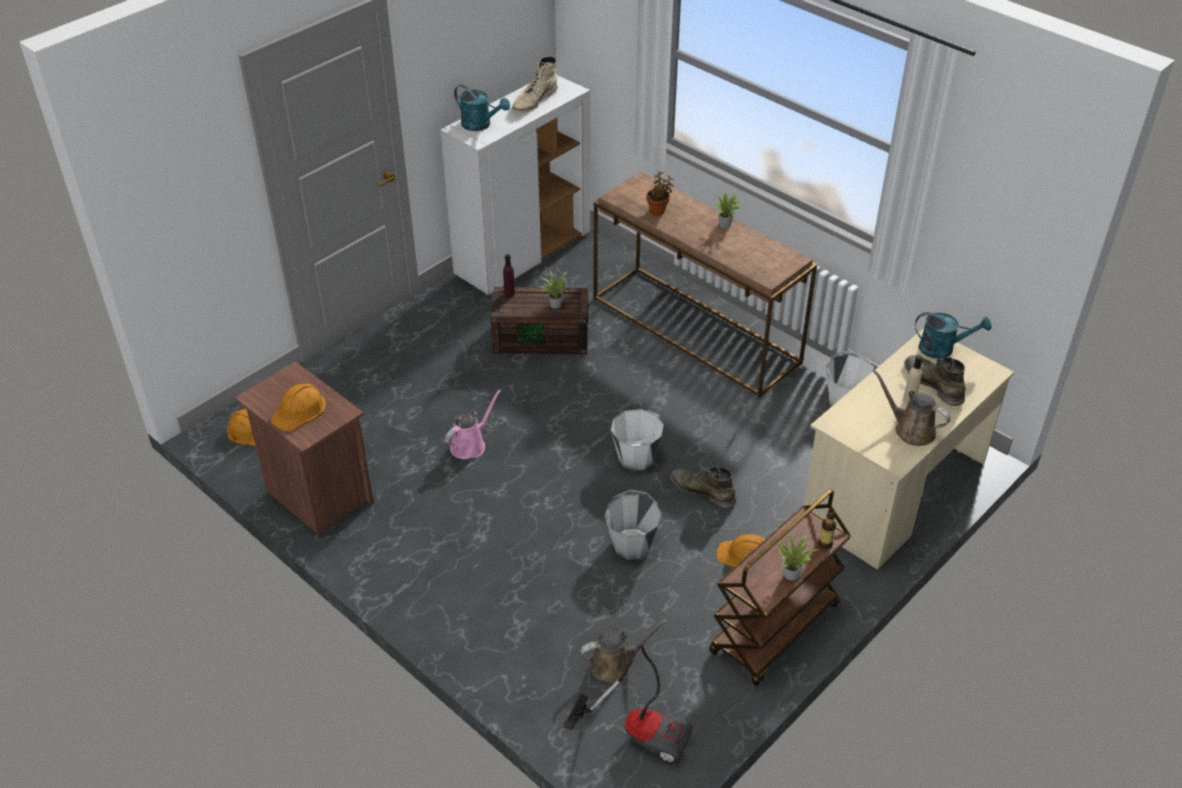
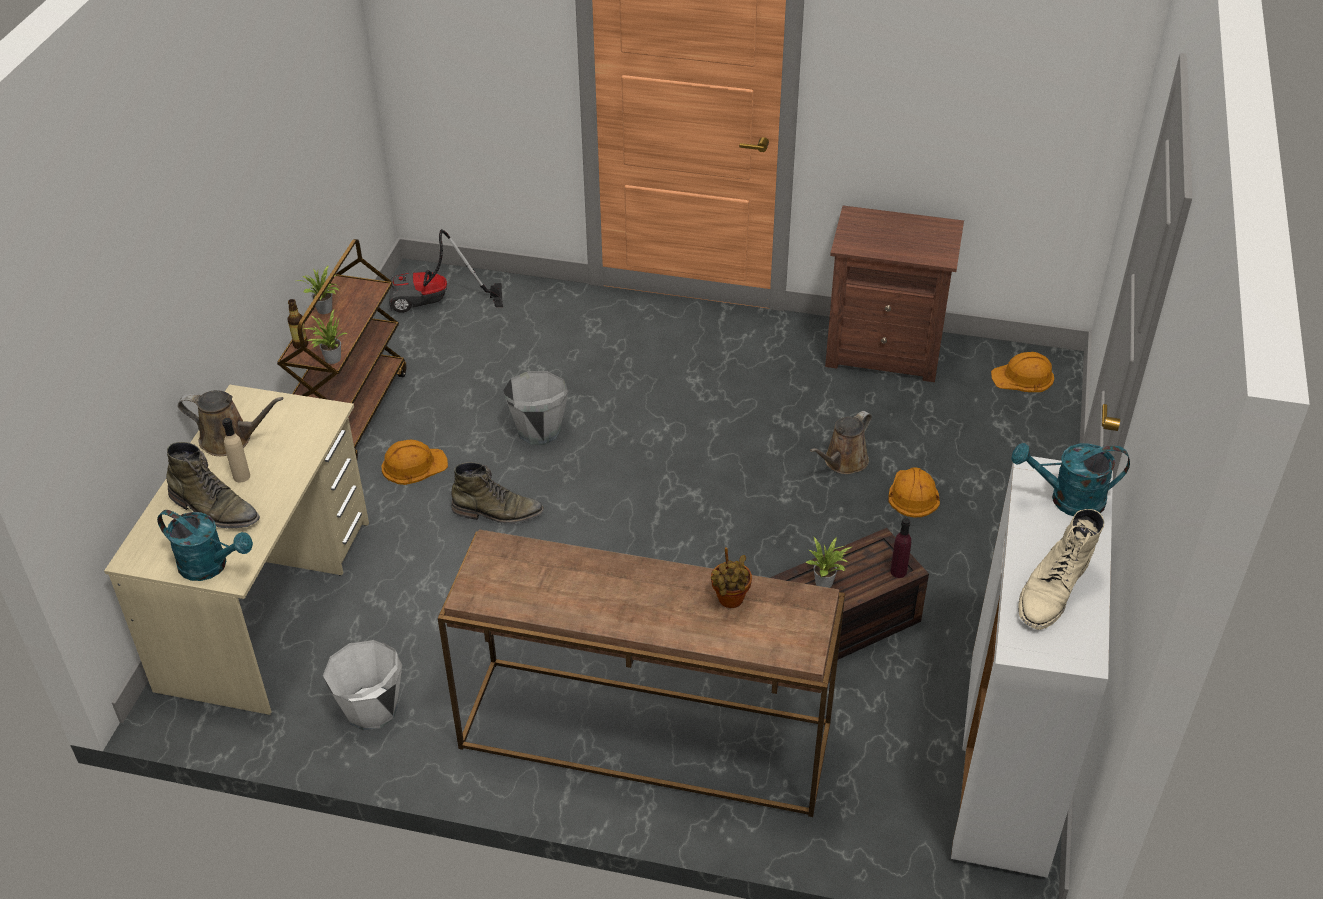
camera: 150 degrees right, 0 degrees up
orange hard hat [271,384,326,432] -> orange hard hat moved to [888,467,940,517]
pink watering can [445,389,501,459] -> none
beige boot [512,56,557,113] -> beige boot turned 150 degrees counterclockwise [1018,509,1104,630]
brown watering can [580,619,668,683] -> brown watering can moved to [810,411,872,474]
white bucket [611,409,664,471] -> none
potted plant [714,191,743,228] -> potted plant moved to [304,310,347,364]
turquoise watering can [915,312,992,359] -> turquoise watering can turned 135 degrees counterclockwise [157,510,253,581]

